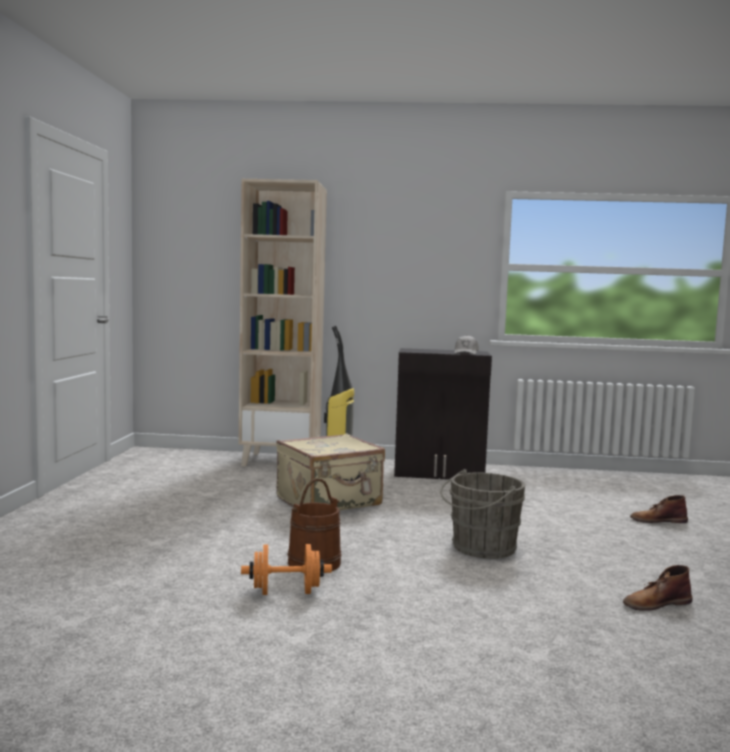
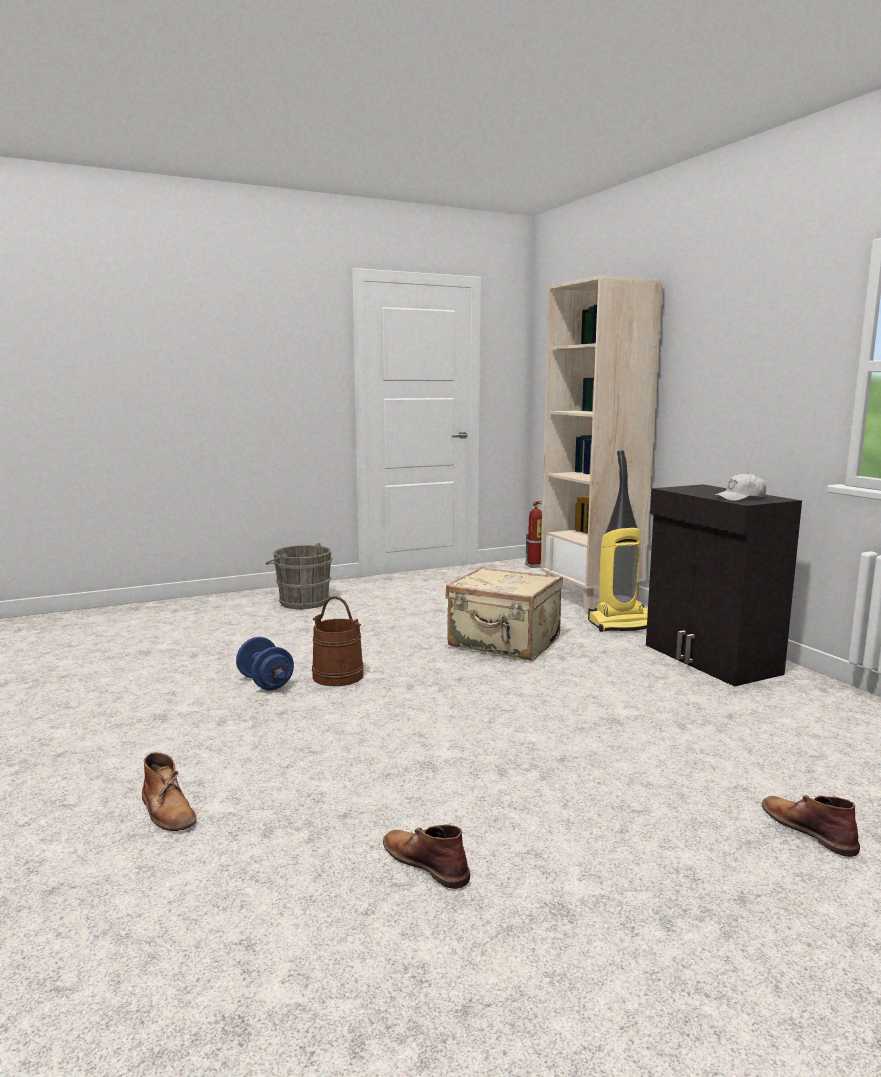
camera: 60 degrees right, 5 degrees up
orange dumbbell [241,544,332,595] -> blue dumbbell [236,637,294,691]
grey bucket [440,469,525,559] -> grey bucket moved to [266,543,333,609]
none -> brown boot [142,752,197,831]
none -> fire extinguisher [525,501,542,568]

